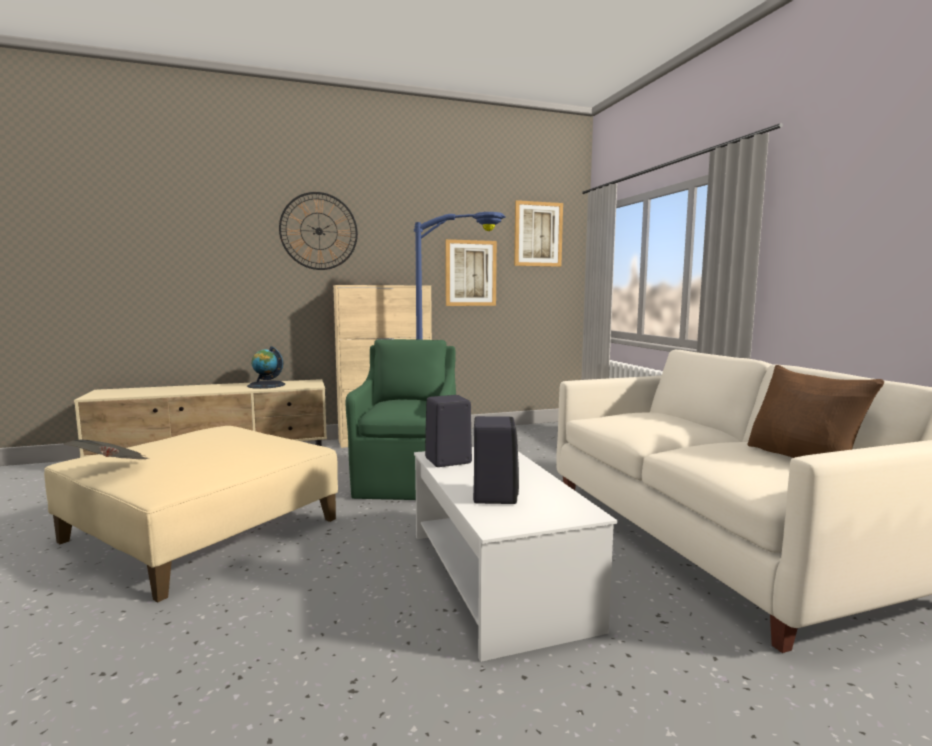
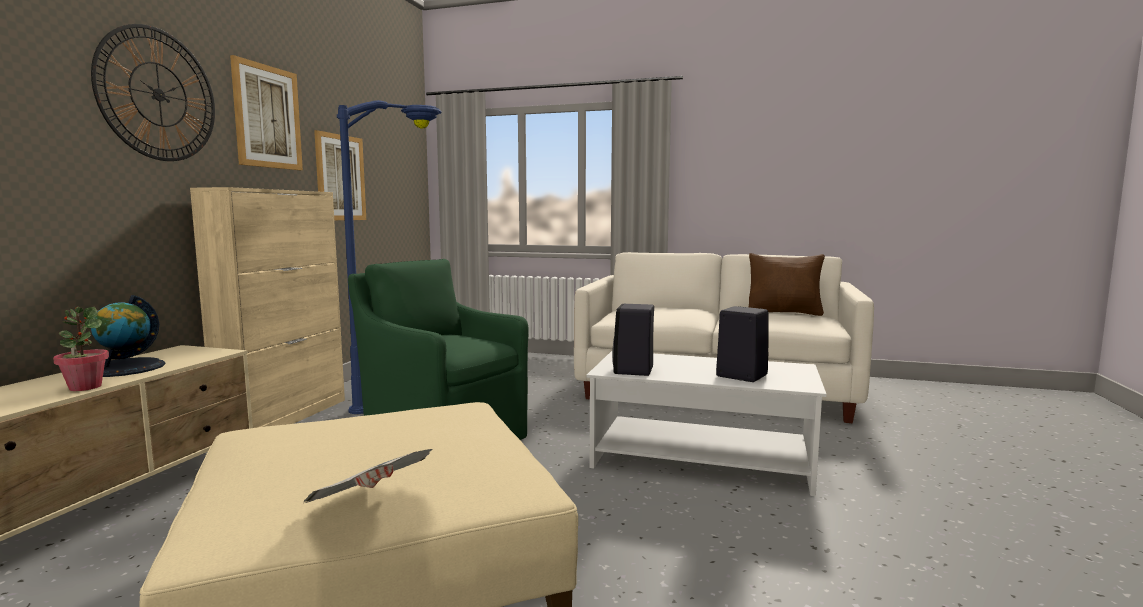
camera: 55 degrees left, 0 degrees up
picture [514,200,563,267] -> picture moved to [230,55,303,170]
none -> potted plant [53,307,109,391]

